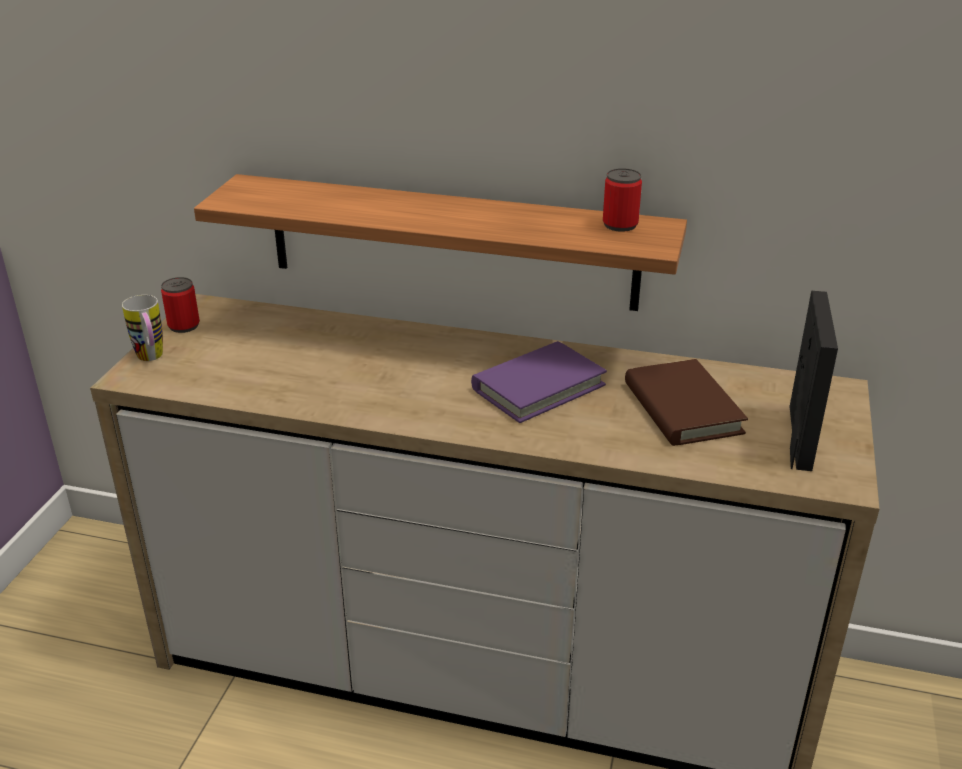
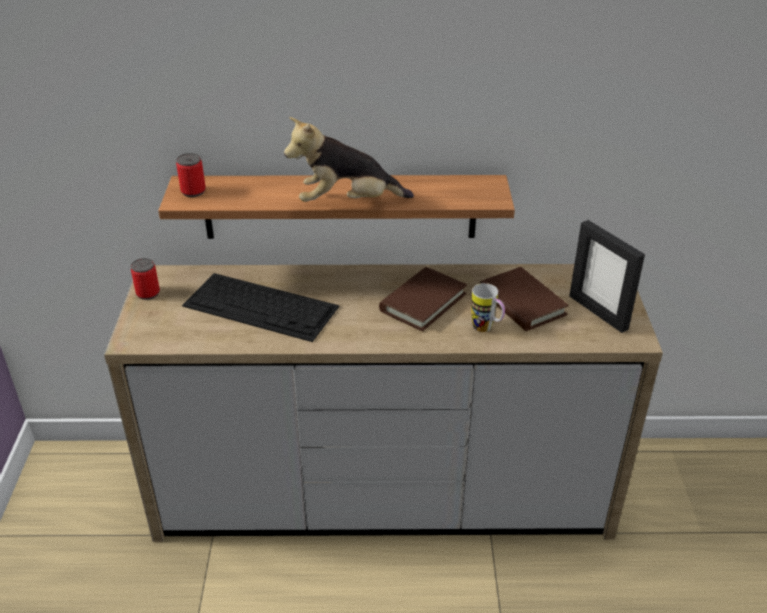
camera: 15 degrees left, 5 degrees up
mug [122,295,163,361] -> mug moved to [471,283,505,332]
purple book [471,341,607,423] -> brown book [379,267,467,332]
can [603,168,642,232] -> can moved to [176,153,206,197]
picture frame [790,291,838,471] -> picture frame turned 150 degrees clockwise [569,220,645,333]
none -> keyboard [182,273,339,342]
none -> plush toy [284,117,414,202]

